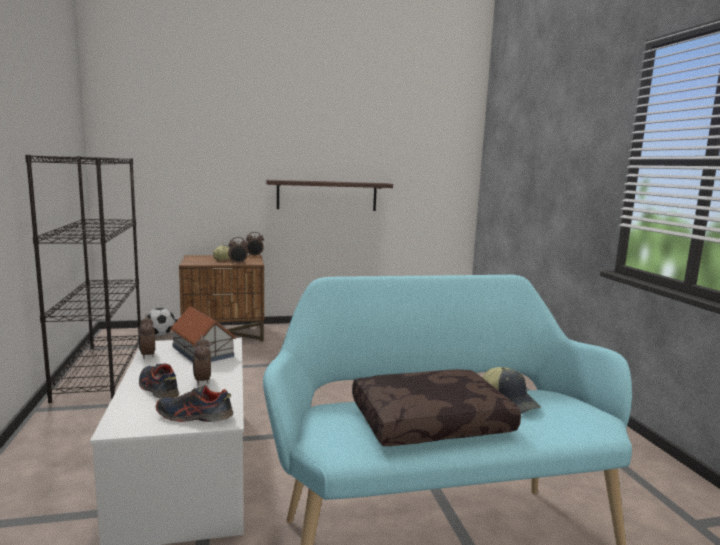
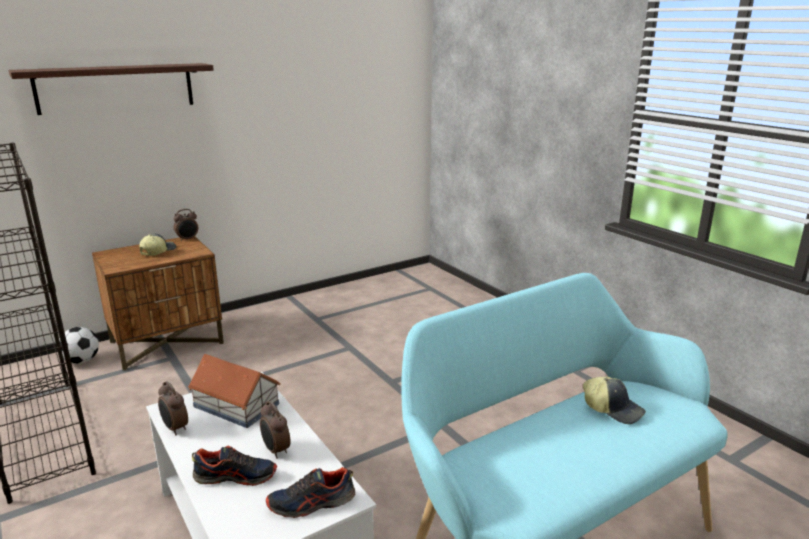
camera: 20 degrees left, 10 degrees up
shoe [139,364,179,399] -> shoe turned 150 degrees clockwise [192,446,277,486]
alarm clock [228,237,248,264] -> none
shelf [266,180,393,211] -> shelf moved to [9,63,214,115]
brown pillow [352,369,521,446] -> none

